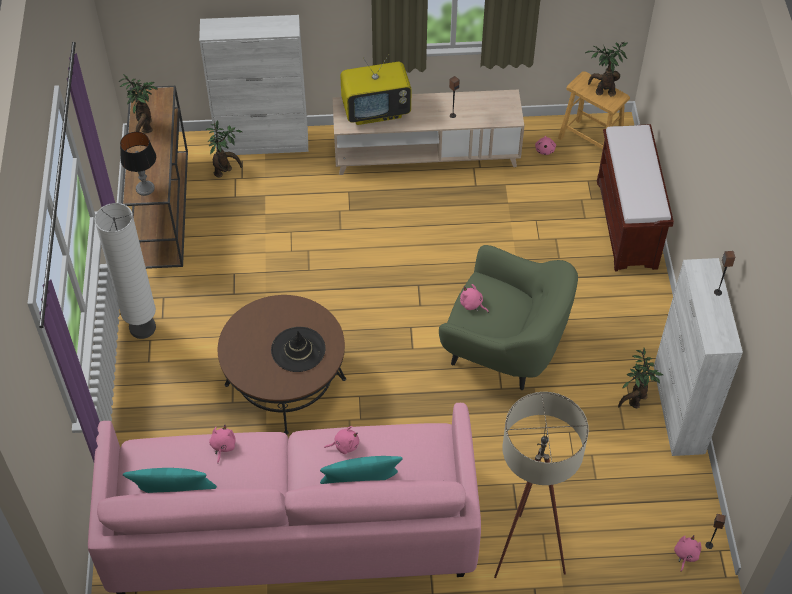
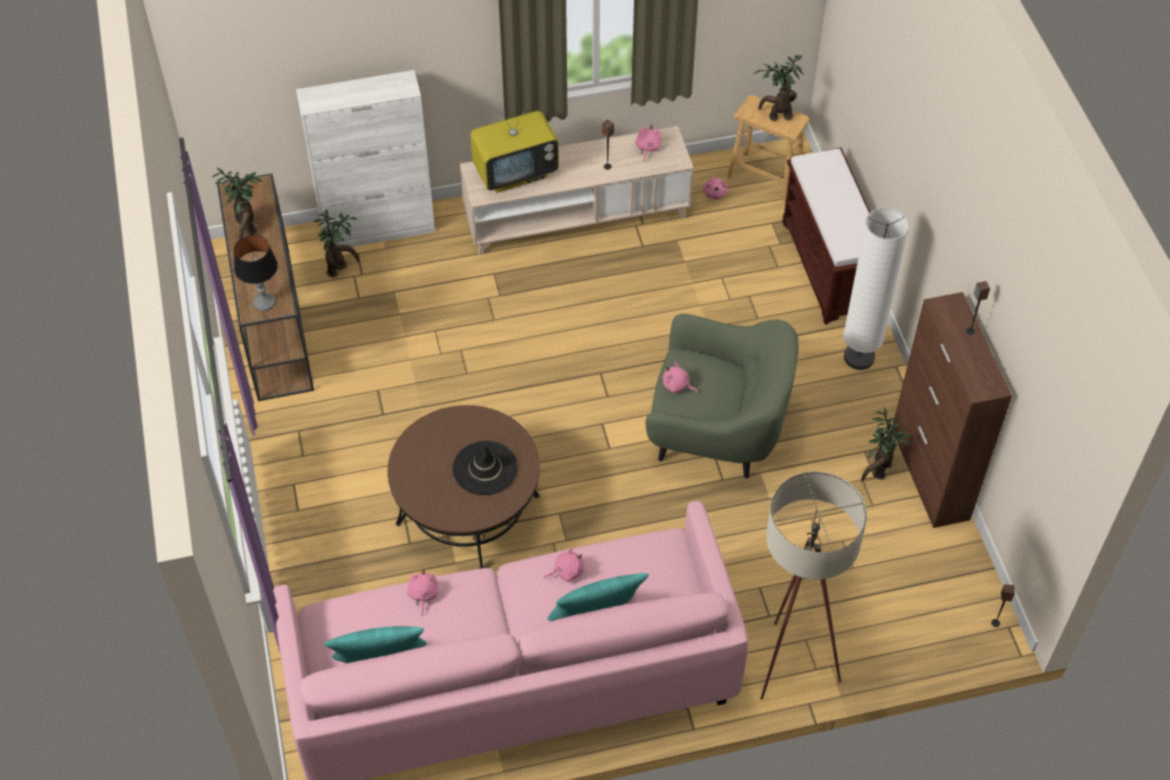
camera: 10 degrees left, 0 degrees up
white floor lamp [94,203,156,339] -> white floor lamp moved to [843,207,909,370]
white cabinet [654,258,743,456] -> brown cabinet [893,292,1012,528]
pink plush toy [674,535,701,571] -> pink plush toy moved to [635,124,661,161]

